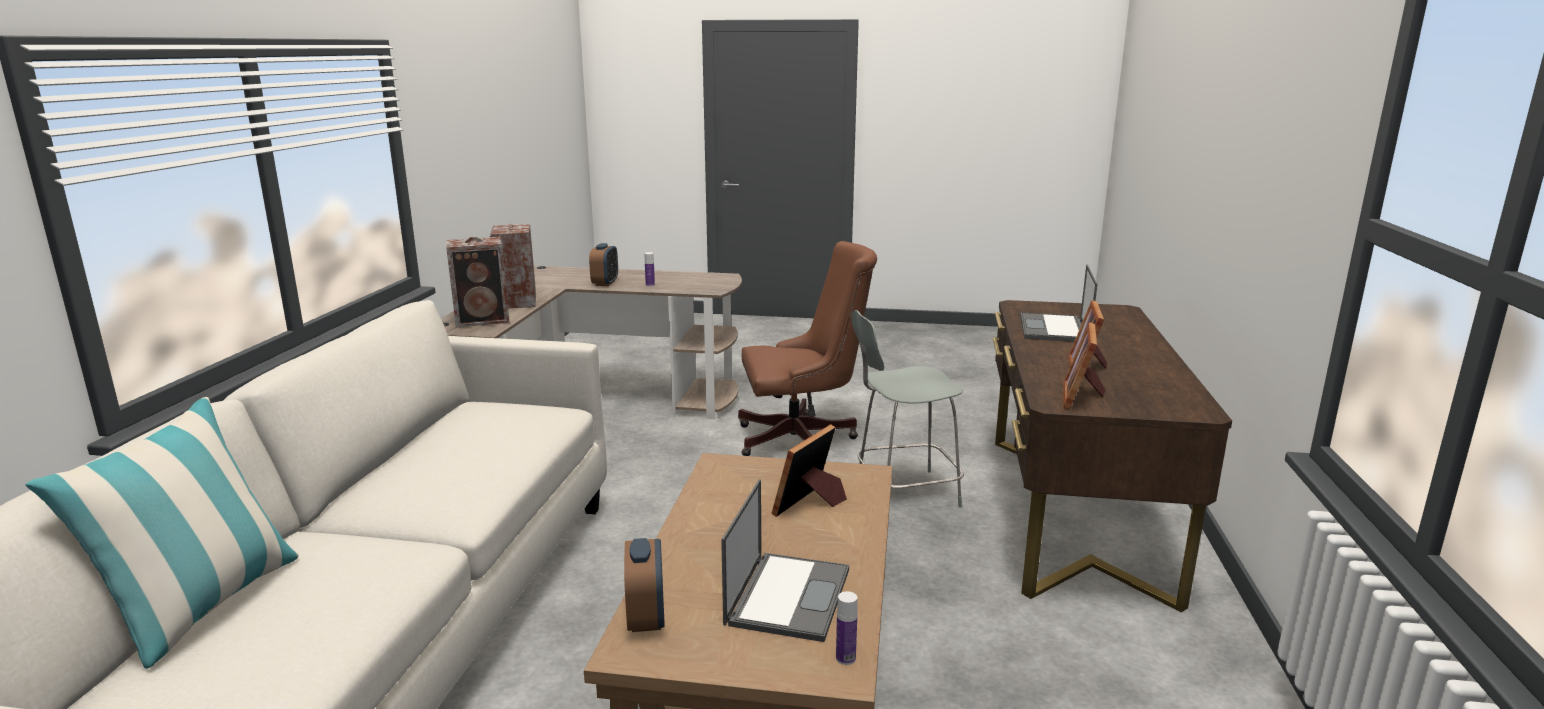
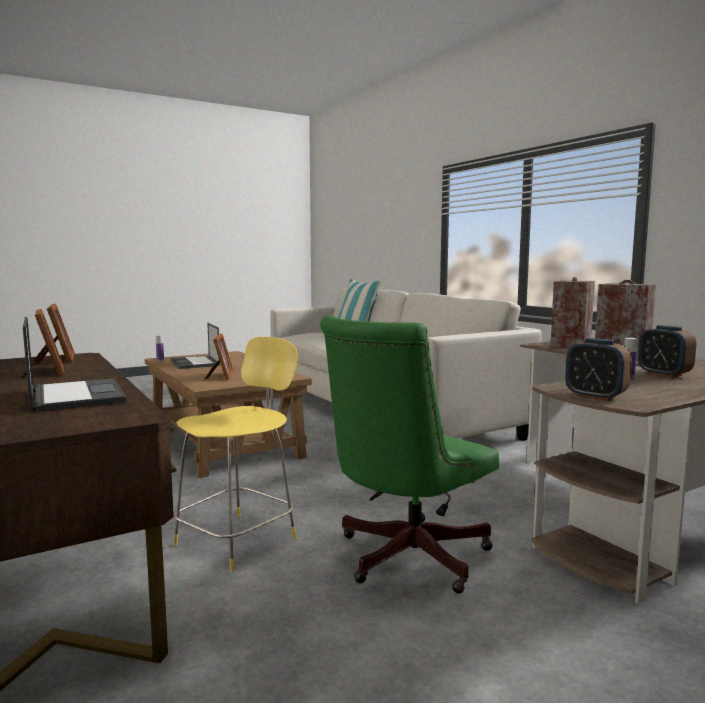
camera: 140 degrees right, 10 degrees down
alarm clock [624,538,665,632] -> alarm clock moved to [565,338,632,401]
brown office chair [738,241,877,456] -> green office chair [320,315,499,594]
grey stool [851,310,964,507] -> yellow stool [174,337,298,572]

